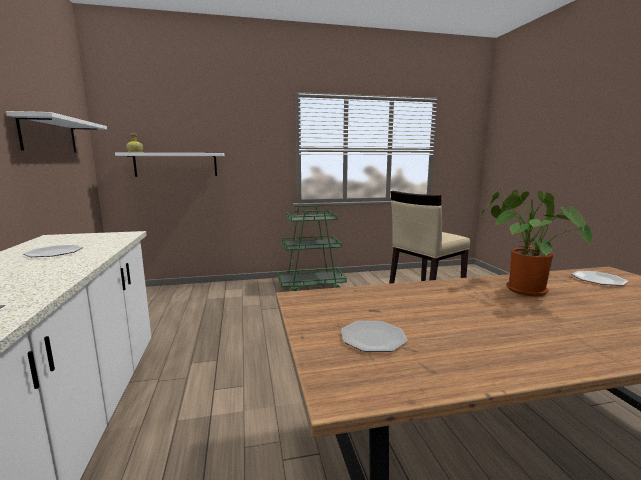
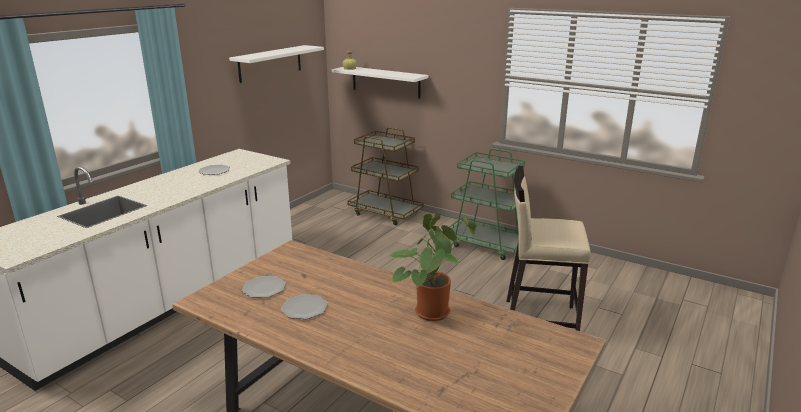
camera: 45 degrees right, 10 degrees up
plate [572,271,628,286] -> plate moved to [281,294,328,319]
none -> brown cart [347,127,424,225]

